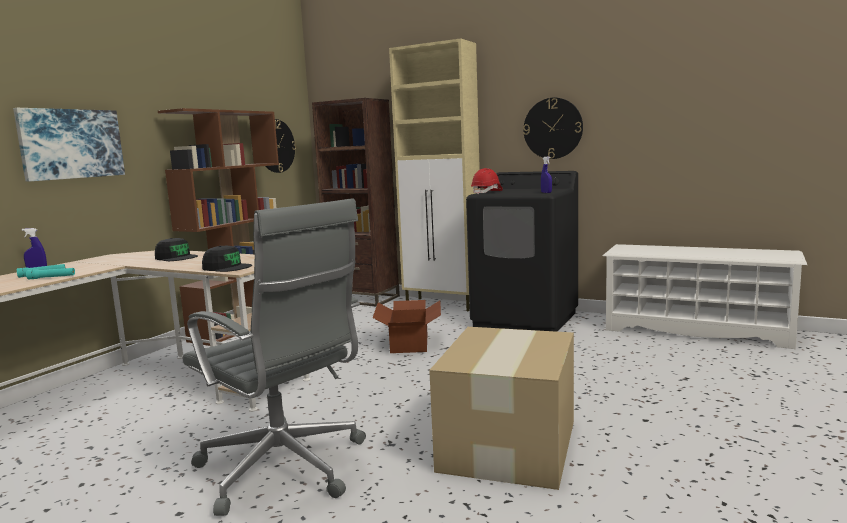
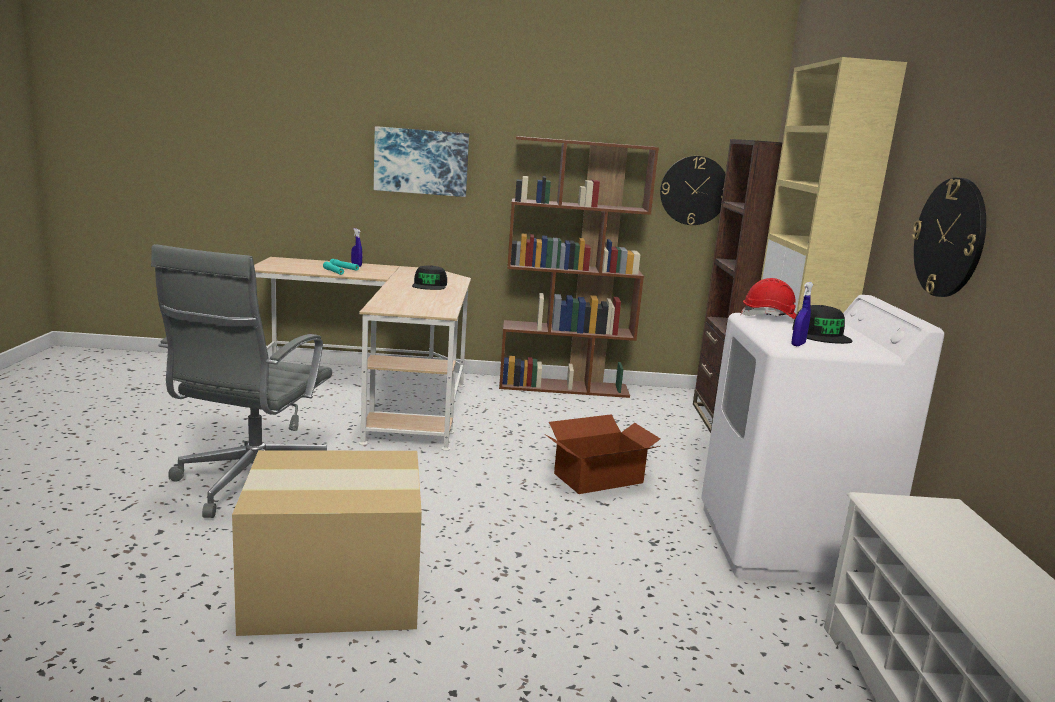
camera: 60 degrees right, 5 degrees up
black cap [202,246,252,272] -> black cap moved to [792,305,852,344]
black washing machine [466,171,578,332] -> white washing machine [701,295,944,584]

